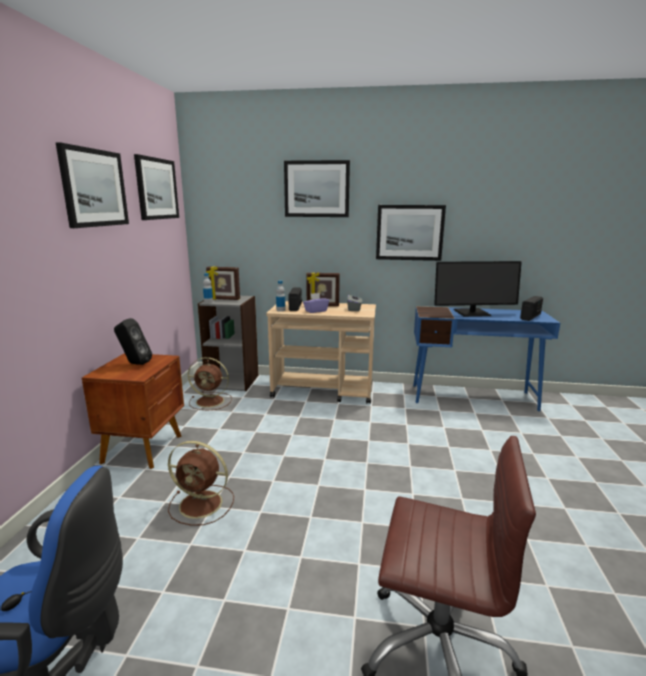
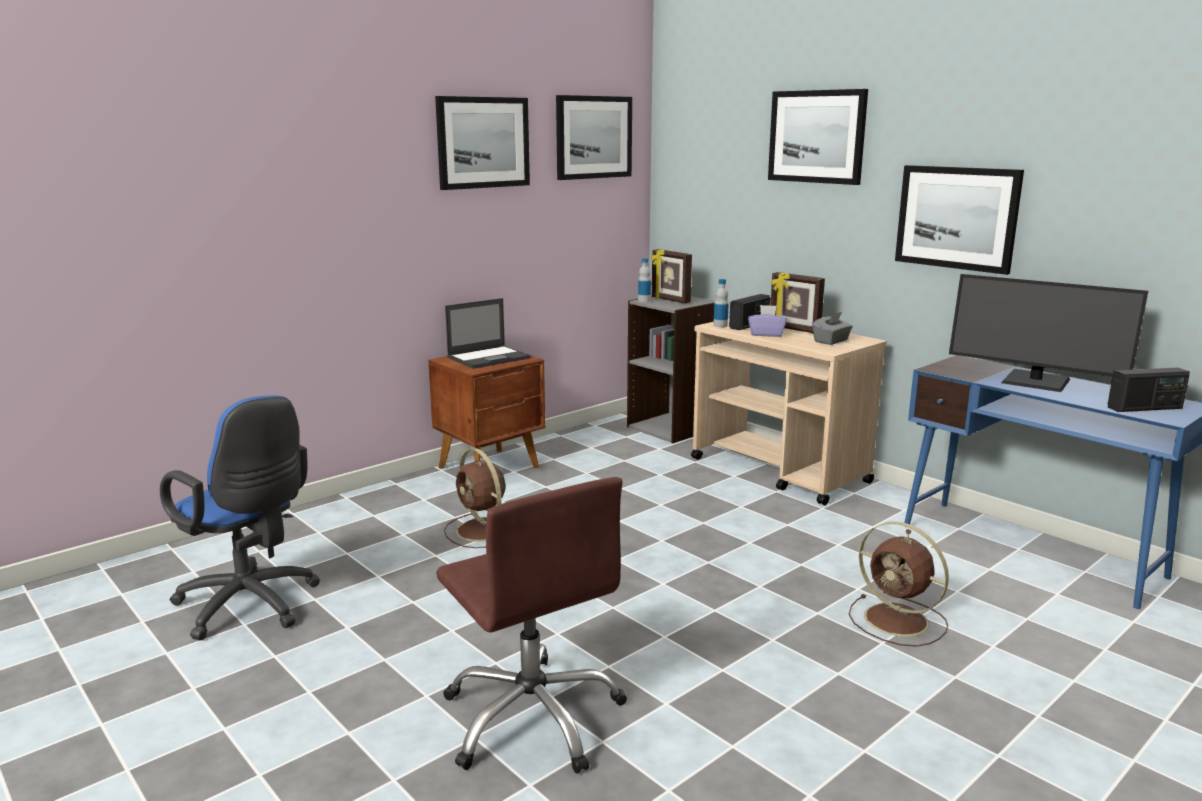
camera: 40 degrees right, 0 degrees up
black speaker [114,318,152,365] -> laptop [445,298,531,369]
brown fan [188,357,232,410] -> brown fan moved to [849,521,949,647]

